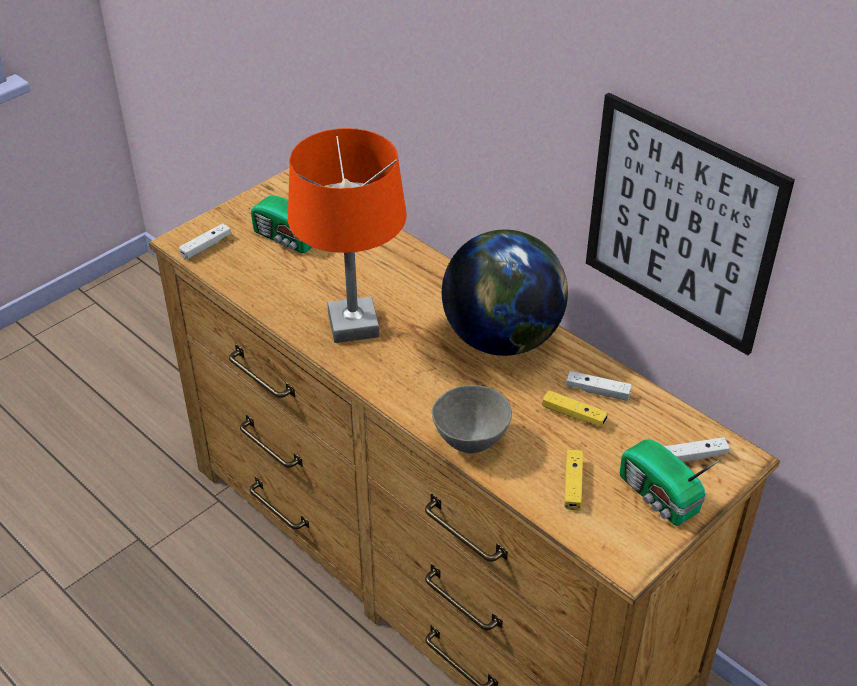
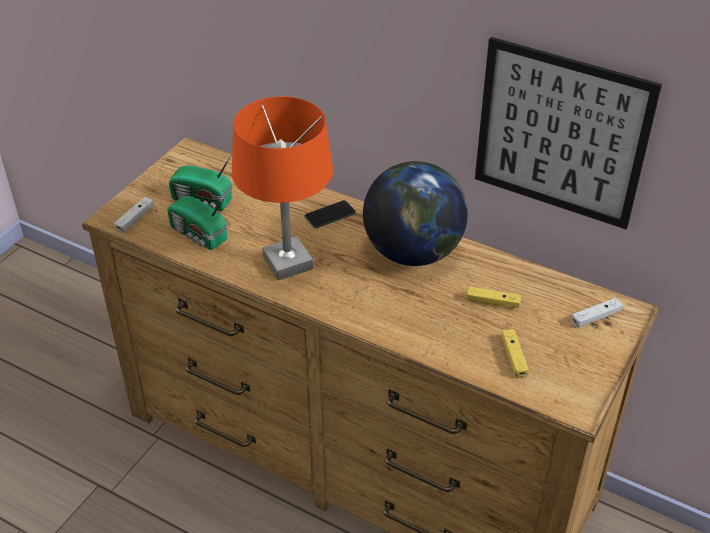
camera: 15 degrees left, 0 degrees up
grey bowl [432,385,512,453] -> none
white game controller [566,371,632,401] -> none
radio [620,440,721,526] -> radio moved to [167,194,228,250]
none -> phone [304,200,356,228]

